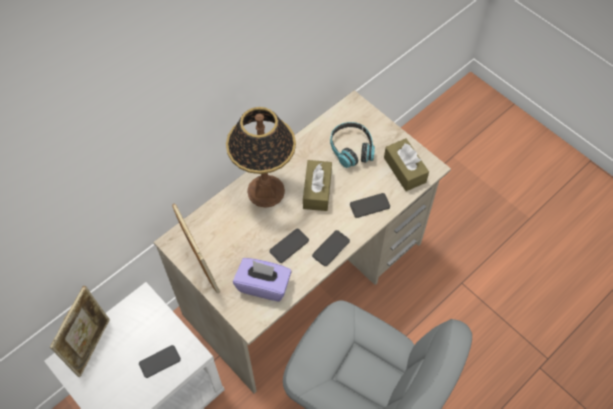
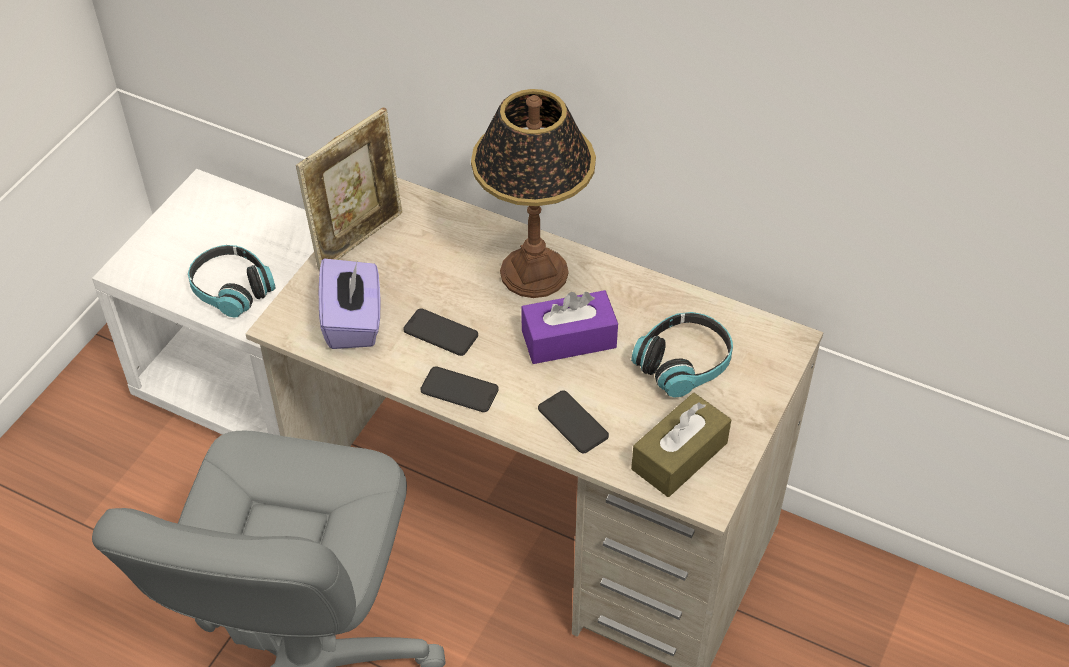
camera: 70 degrees right, 10 degrees down
picture frame [50,286,110,377] -> none
phone [139,345,181,378] -> headphones [188,245,276,318]
brown tissue box [303,160,332,211] -> purple tissue box [521,290,618,364]

